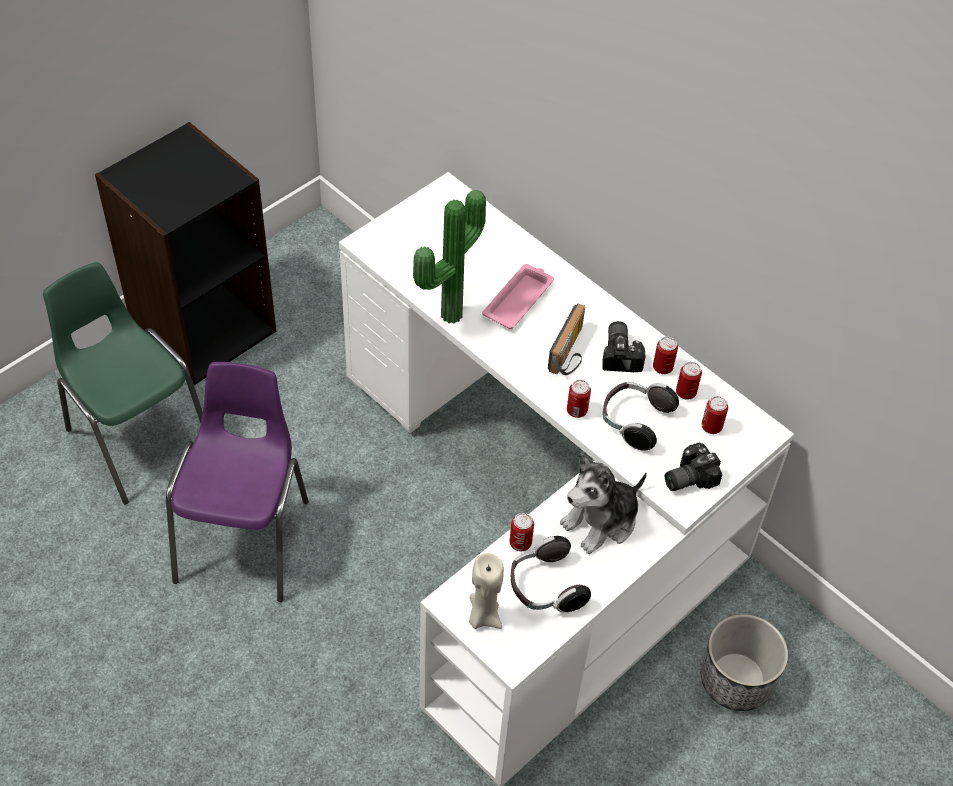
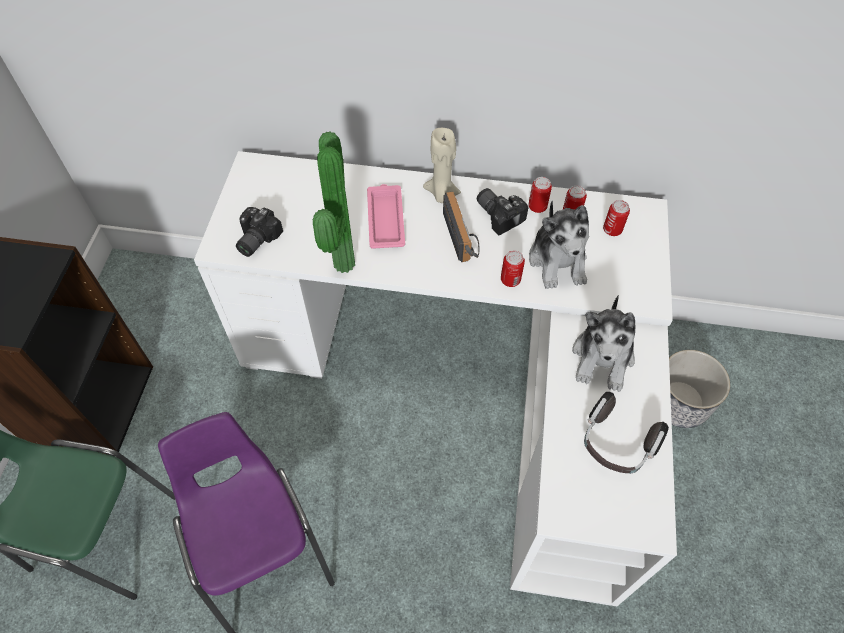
camera: 35 degrees left, 5 degrees up
beige candle [469,553,504,629] -> beige candle moved to [423,128,461,203]
can [509,513,534,551] -> none
headphones [603,382,679,451] -> plush toy [529,201,589,289]
camera [665,442,722,491] -> camera moved to [236,207,283,257]

